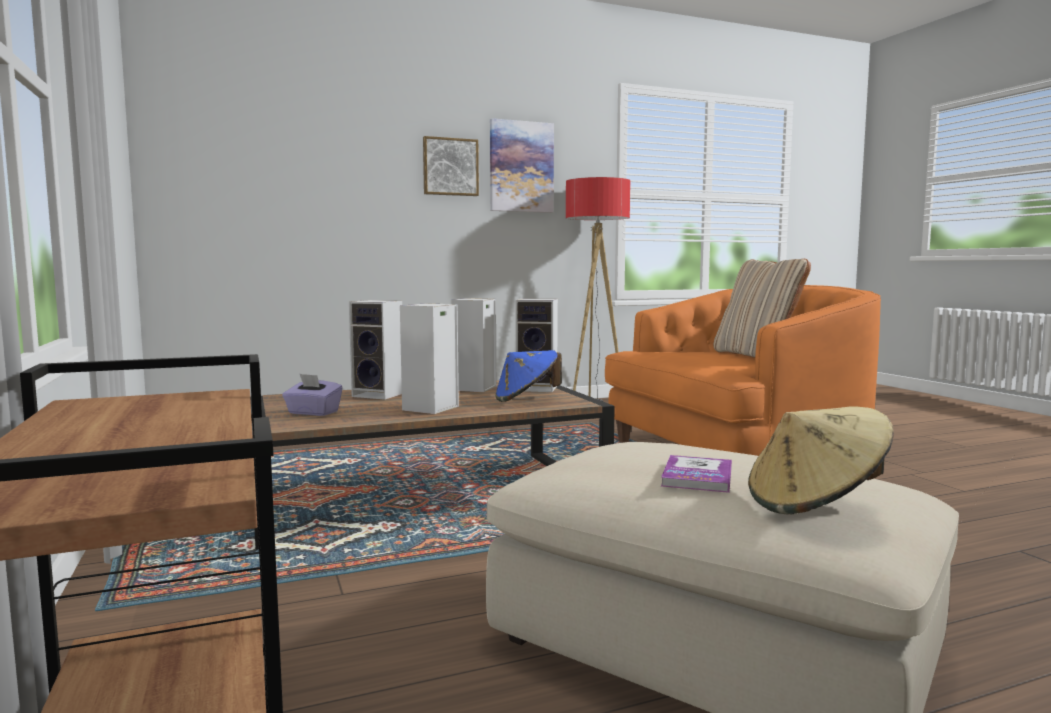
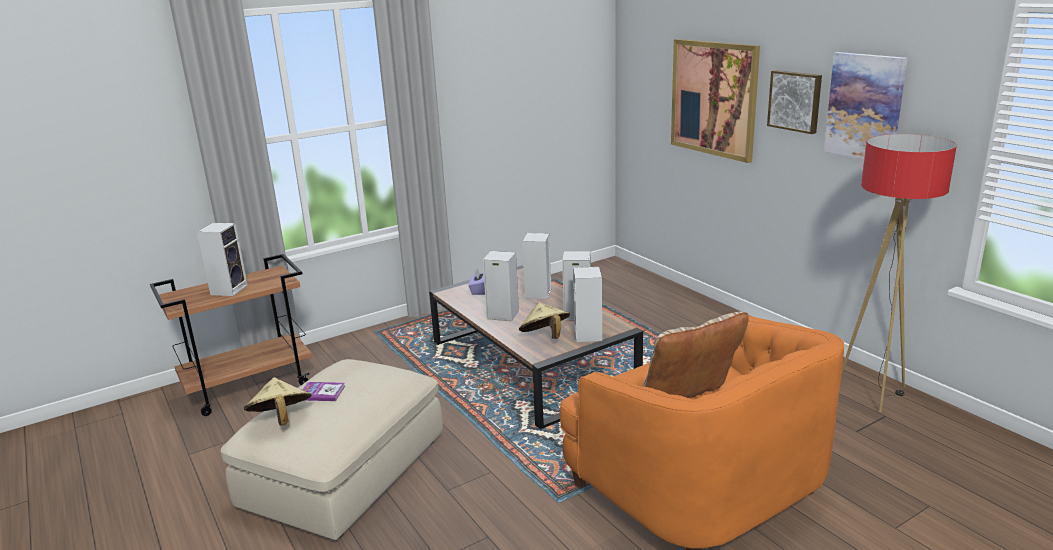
camera: 80 degrees right, 15 degrees up
blue hat [495,350,562,402] -> beige hat [519,302,570,339]
none -> speaker [197,223,248,296]
none -> picture [671,39,760,163]

